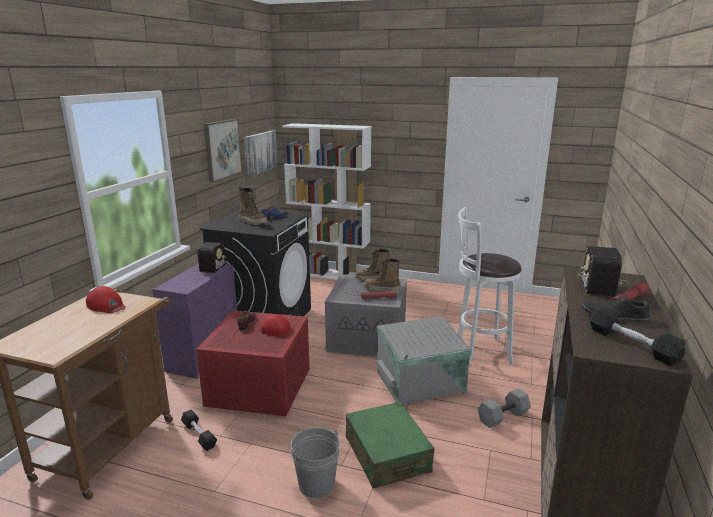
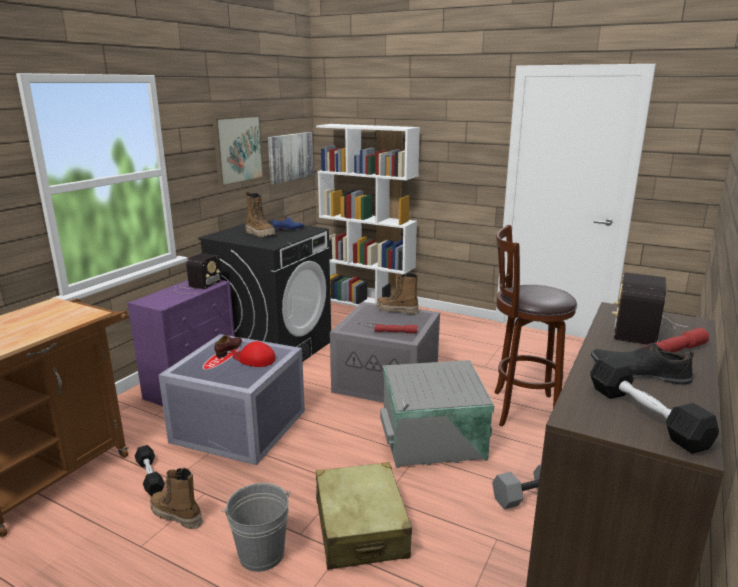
camera: 10 degrees right, 0 degrees up
red cap [86,286,126,313] -> none
red storage box [196,310,310,416] -> grey storage box [158,334,305,465]
green suitcase [346,401,434,489] -> beige suitcase [316,462,412,570]
boot [364,258,400,294] -> boot moved to [150,468,203,529]
white stool [458,207,522,366] -> brown stool [494,225,577,426]

